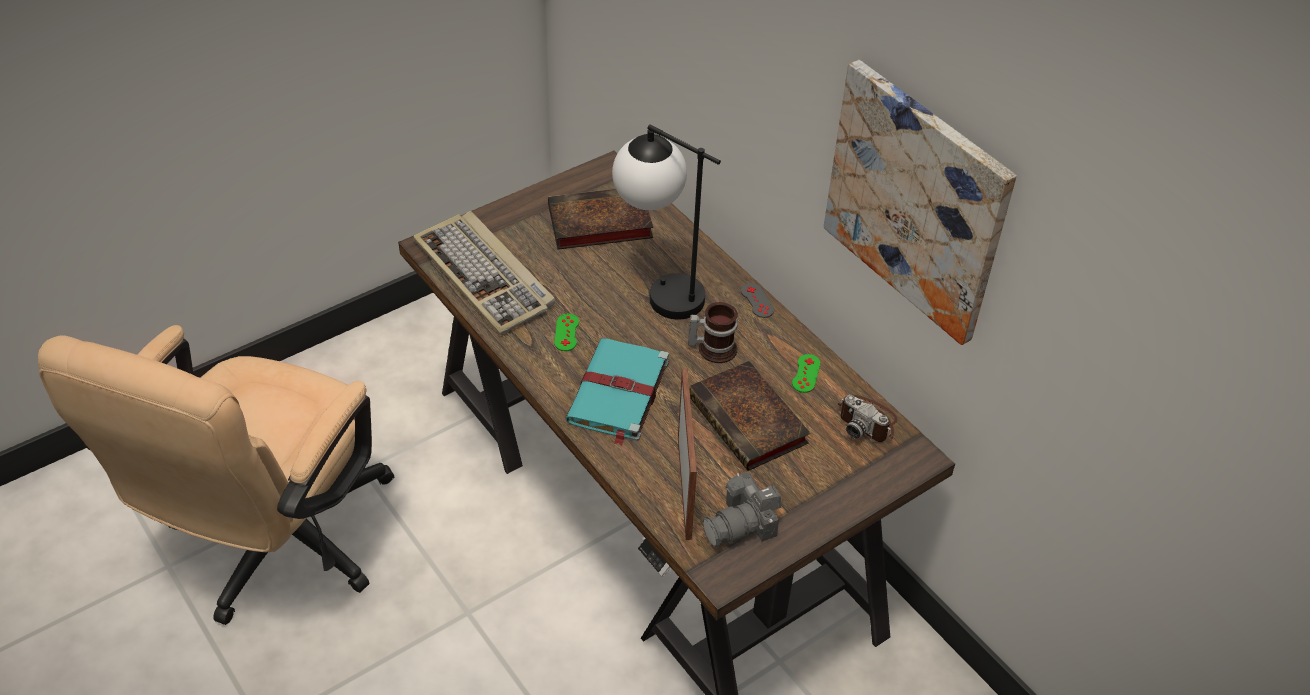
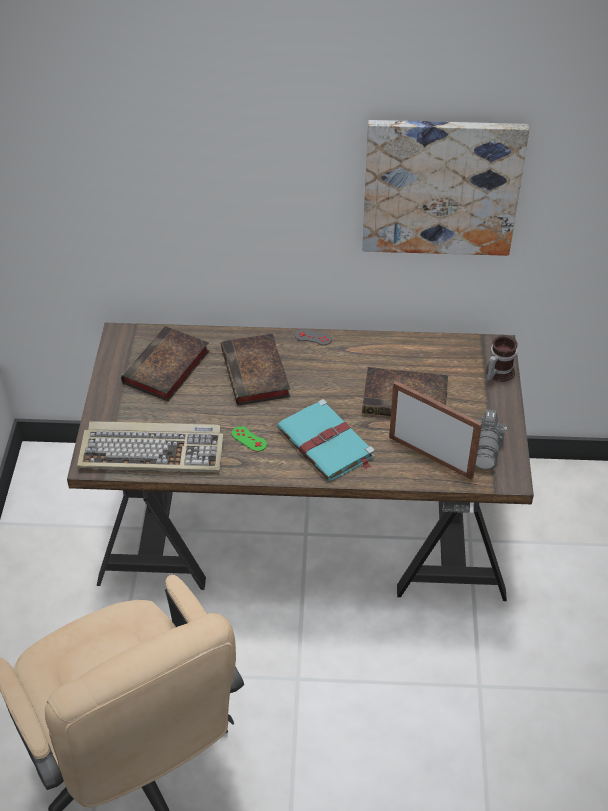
camera: 50 degrees left, 0 degrees up
table lamp [612,124,721,319] -> book [221,334,290,405]
mug [688,302,738,363] -> mug moved to [486,335,518,382]
green game controller [792,354,821,393] -> none
camera [837,395,897,442] -> none

